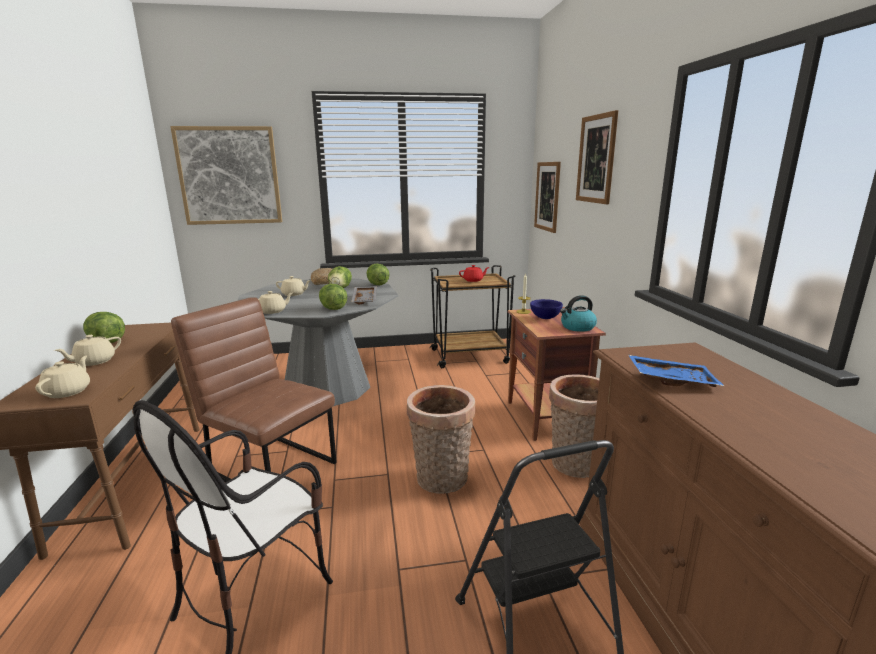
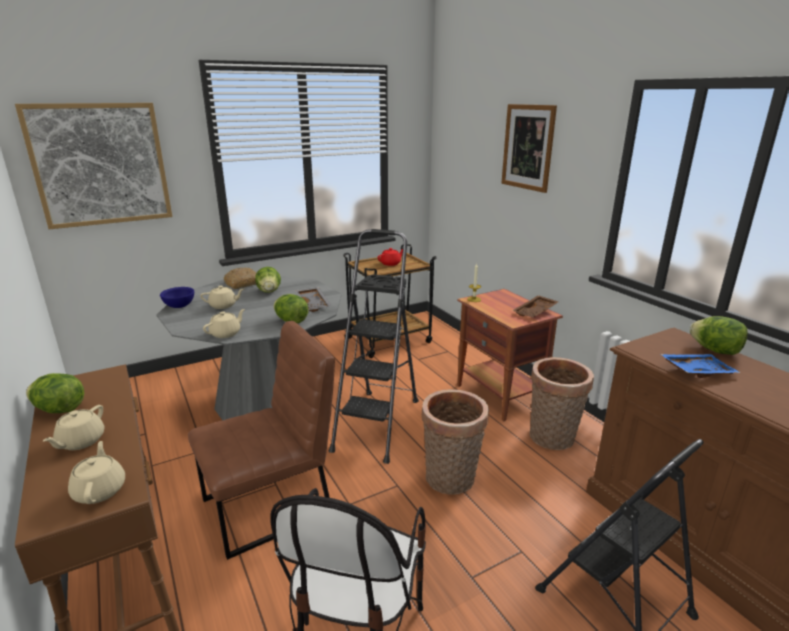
camera: 20 degrees left, 5 degrees up
brown chair [171,297,337,482] -> brown chair turned 135 degrees clockwise [188,321,335,560]
lettuce [366,264,390,285] -> lettuce moved to [689,316,748,355]
blue bowl [530,299,563,319] -> blue bowl moved to [160,287,194,308]
picture [534,162,561,233] -> none
kettle [560,295,597,332] -> brown tray [512,295,558,317]
none -> step ladder [328,229,419,464]

